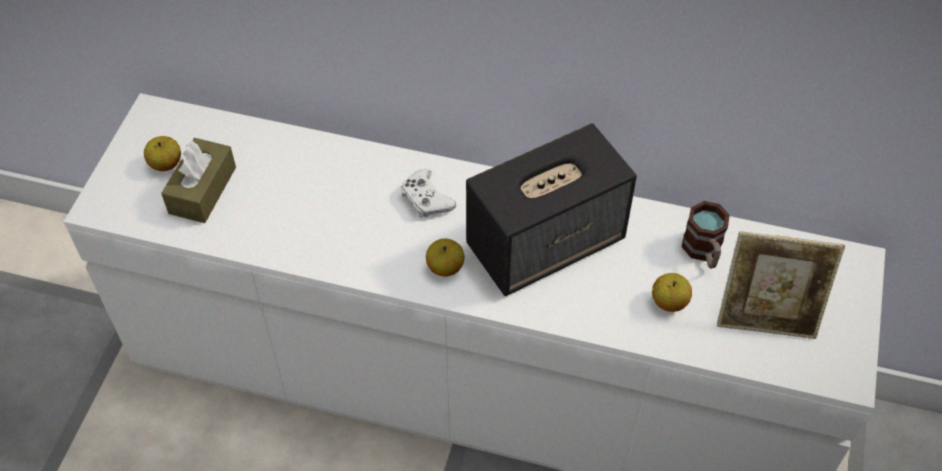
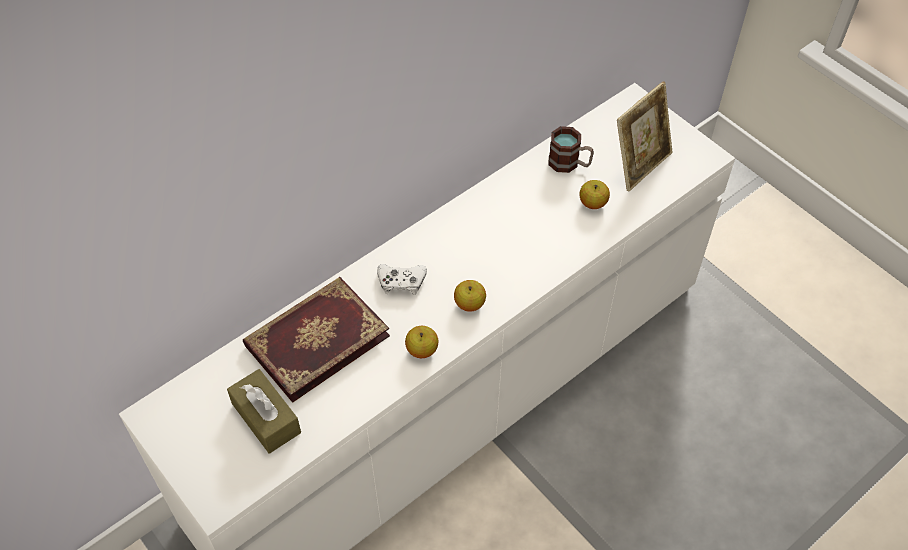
camera: 55 degrees left, 0 degrees up
apple [144,136,181,171] -> apple moved to [405,326,438,358]
speaker [466,123,637,296] -> none
none -> book [243,277,390,403]

